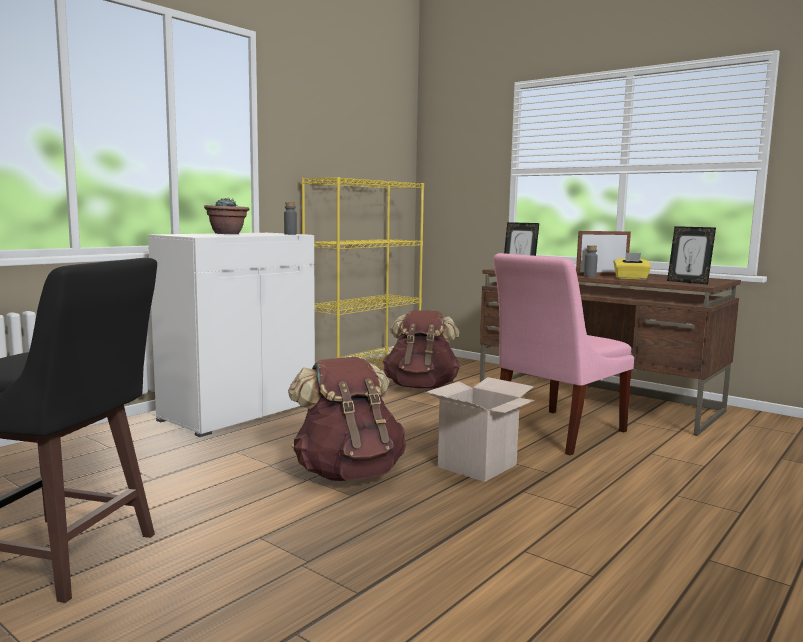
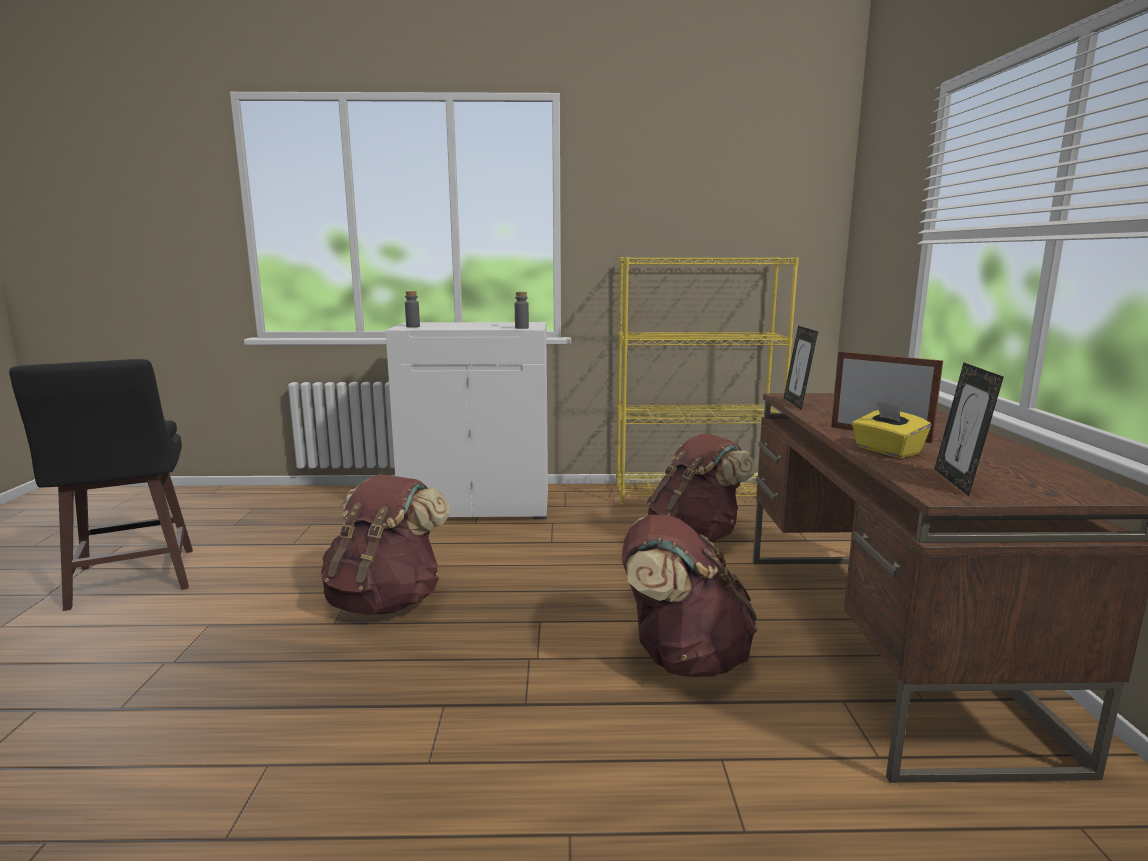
camera: 50 degrees right, 5 degrees up
potted plant [204,198,249,234] -> none
cardboard box [424,377,535,482] -> none
pink chair [493,253,634,455] -> brown backpack [622,514,758,677]
grey bottle [584,245,598,277] -> grey bottle moved to [405,291,420,327]

